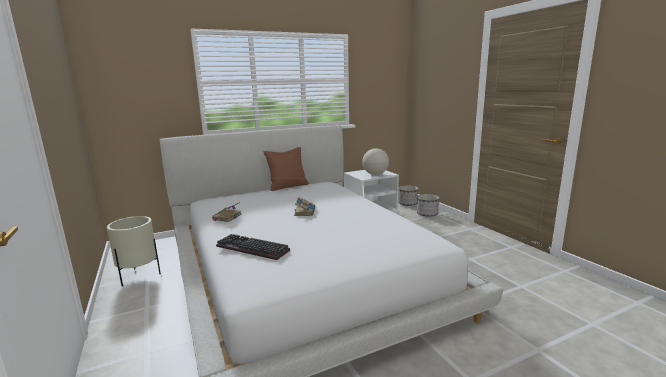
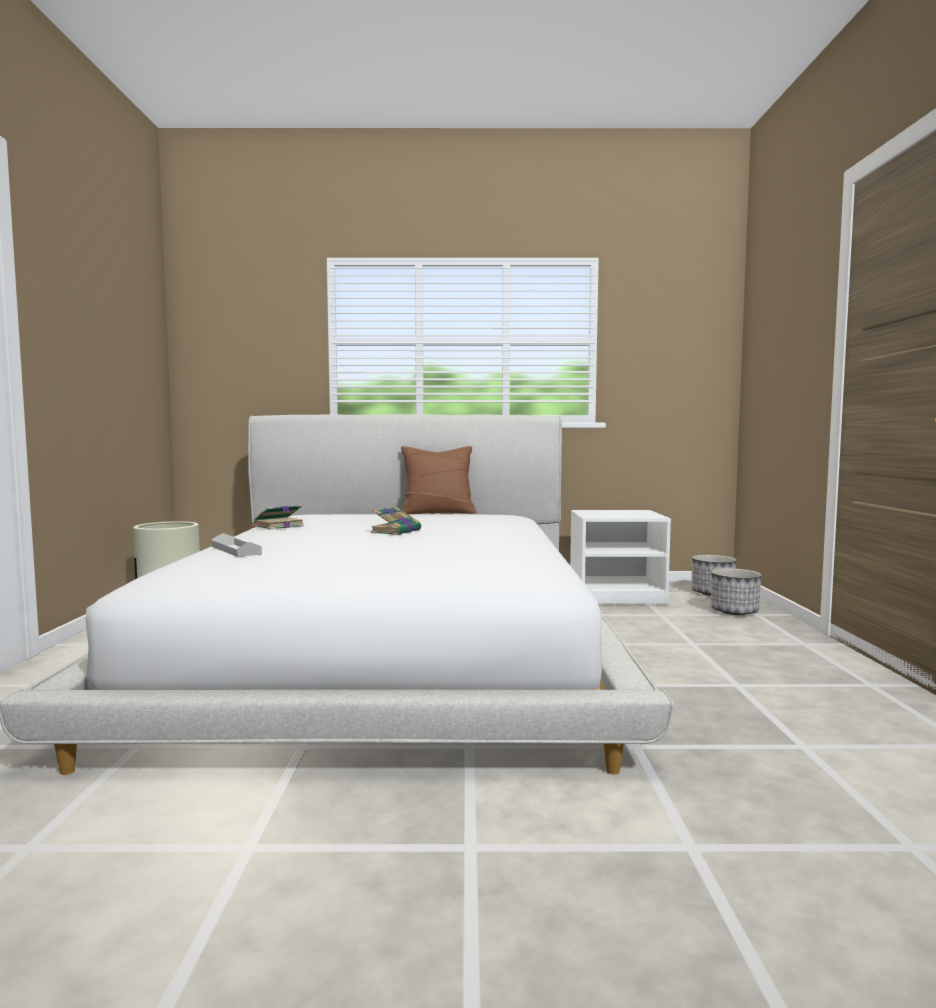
camera: 25 degrees right, 10 degrees down
keyboard [216,234,290,260] -> grey tray [212,533,262,557]
globe [362,148,389,175] -> none

